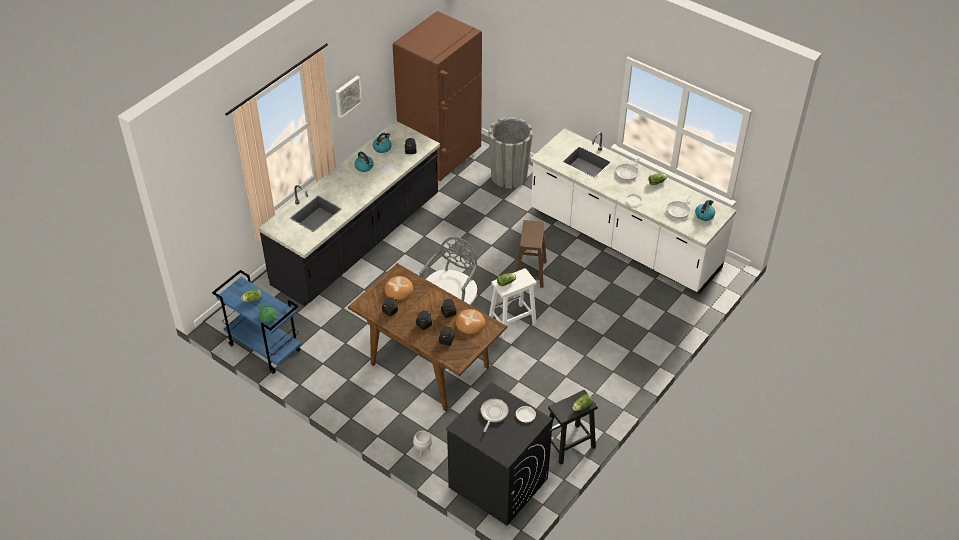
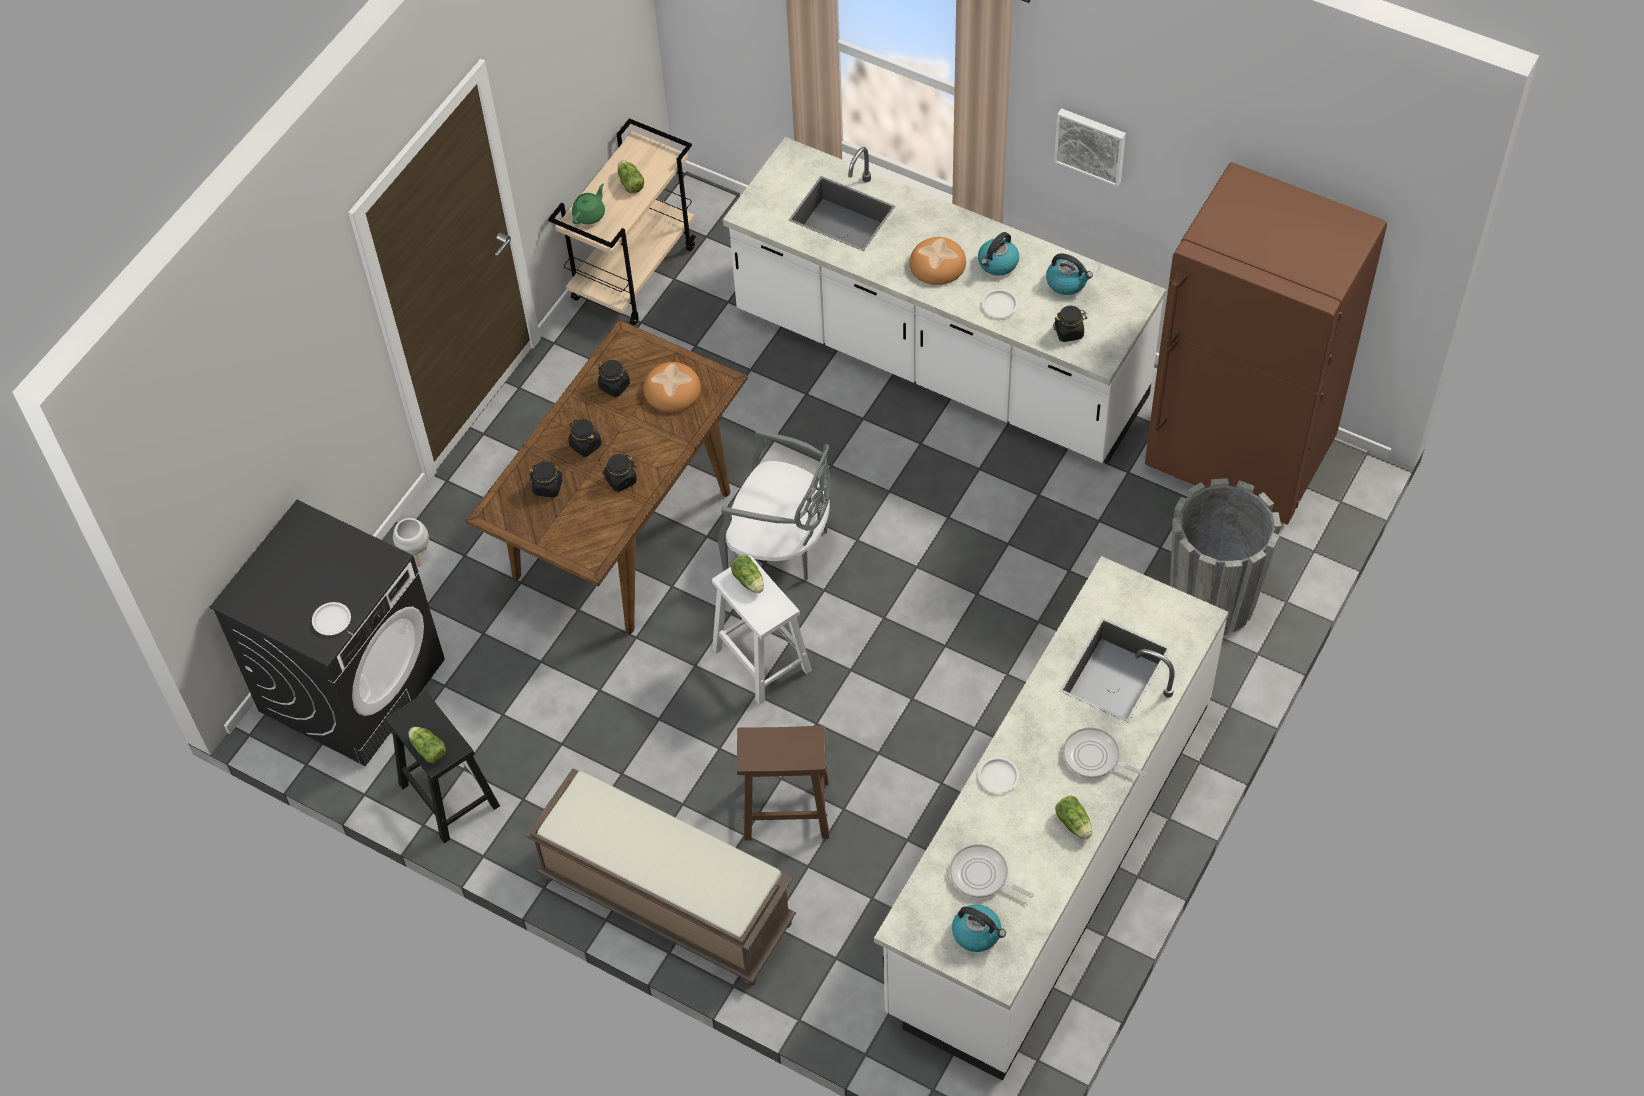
camera: 85 degrees right, 10 degrees up
blue cart [212,270,301,374] -> beige cart [548,118,696,326]
black counter [258,121,440,306] -> white counter [723,137,1166,463]
bread [456,309,485,334] -> bread moved to [909,237,966,285]
frying pan [481,399,509,432] -> none
brown stool [516,220,547,288] -> brown stool moved to [737,726,829,841]
none -> brown bench [526,768,796,985]

